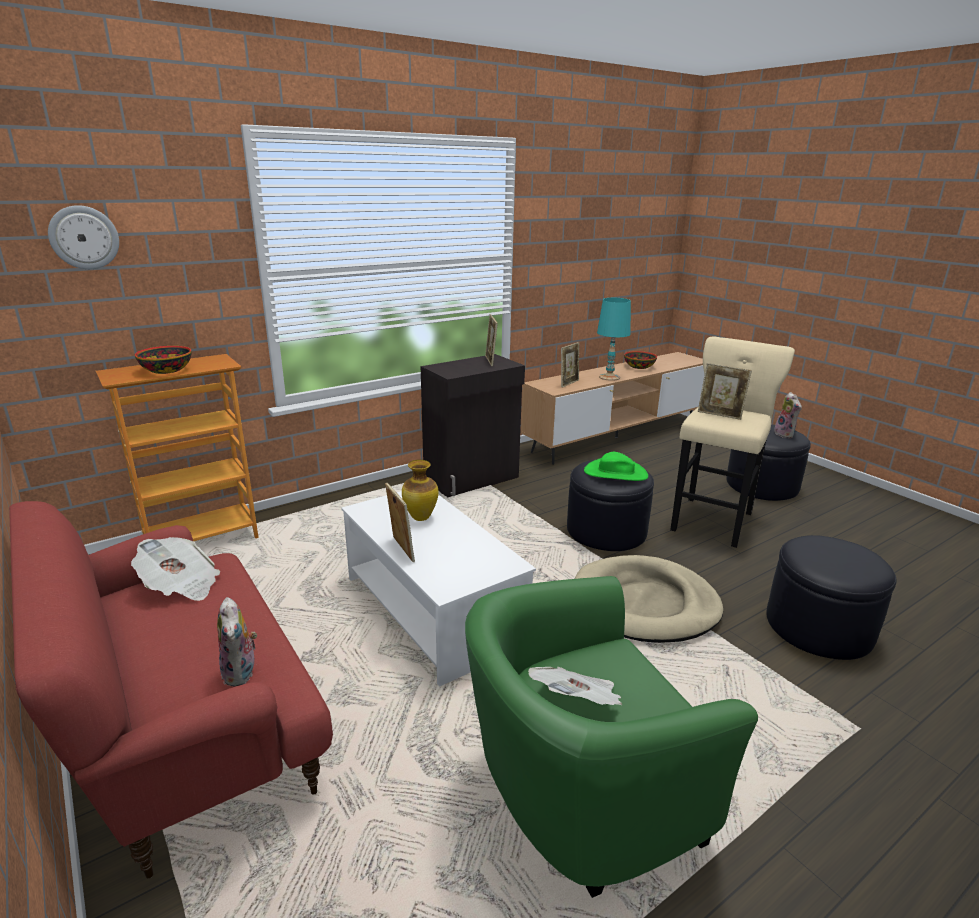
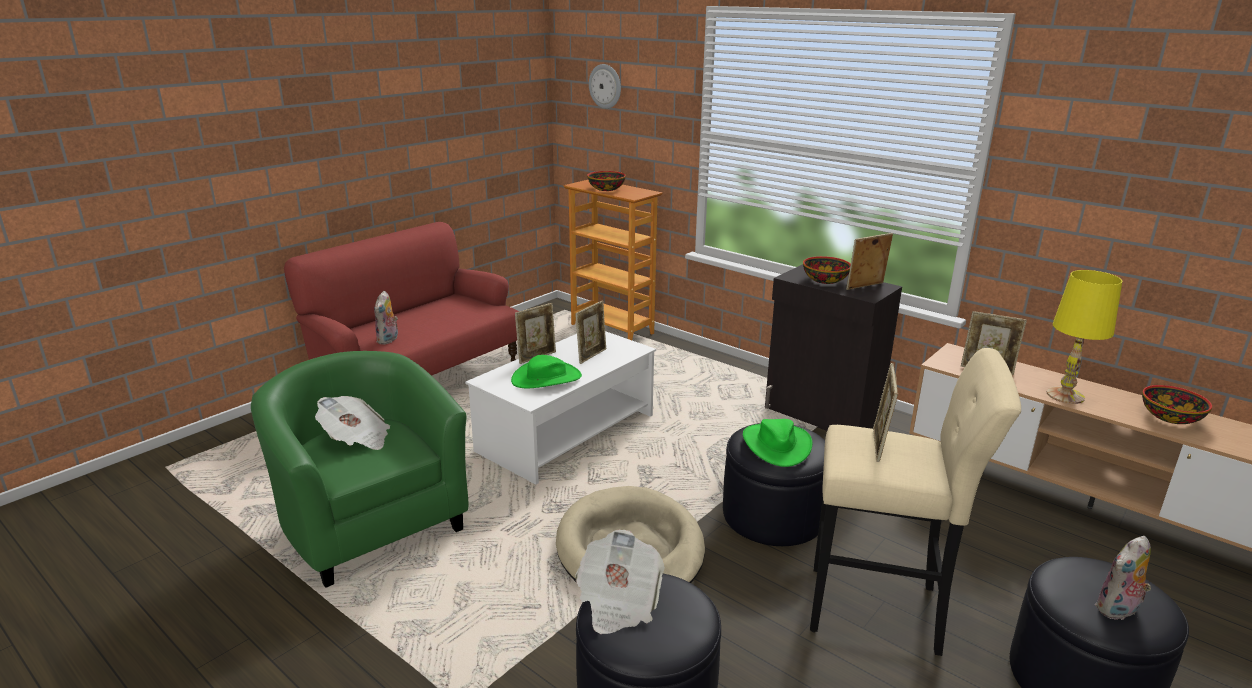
camera: 75 degrees right, 0 degrees up
newspaper [131,537,220,601] -> newspaper moved to [575,530,665,634]
plush toy [217,597,257,687] -> plush toy turned 45 degrees counterclockwise [374,291,398,345]
vase [402,460,439,521] -> picture frame [575,301,606,364]
turquoise table lamp [597,298,631,381] -> yellow table lamp [1047,270,1122,404]
none -> green hat [511,355,582,388]
none -> bowl [803,256,851,284]

